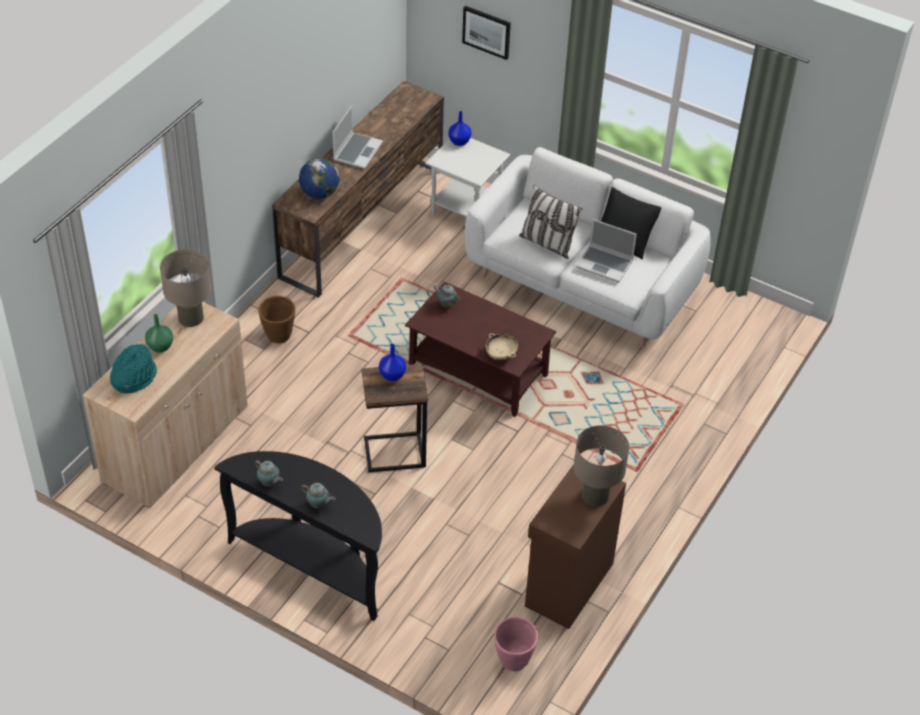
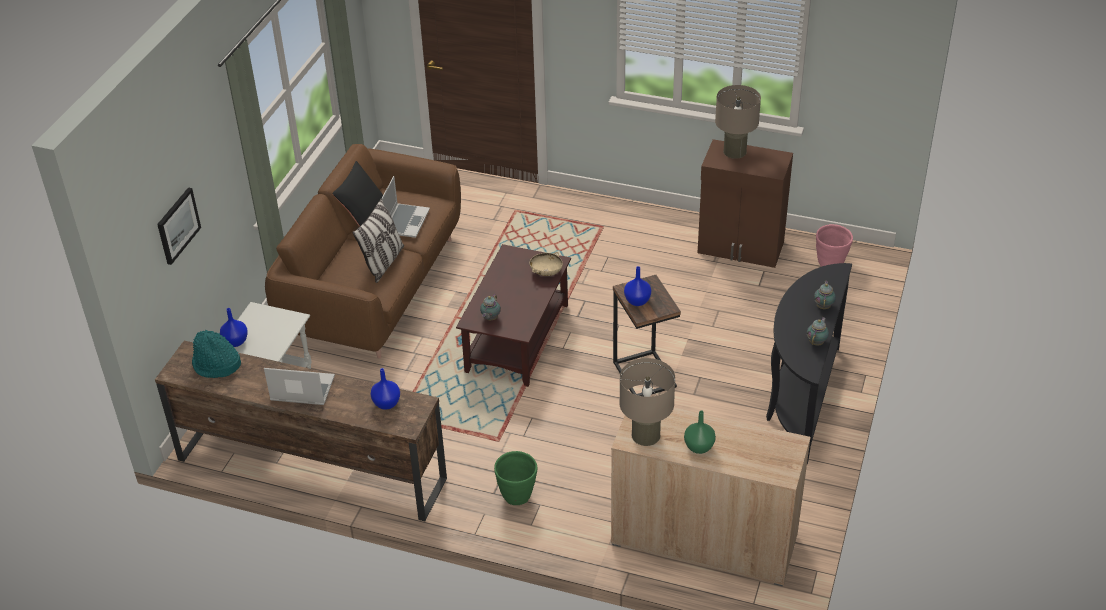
camera: 100 degrees left, 5 degrees down
turquoise hat [110,344,157,394] -> turquoise hat moved to [192,330,241,378]
brown planter [258,296,296,343] -> green planter [494,451,537,505]
globe [299,158,339,199] -> blue vase [370,368,400,410]
white sofa [465,147,711,348] -> brown sofa [265,144,461,359]

